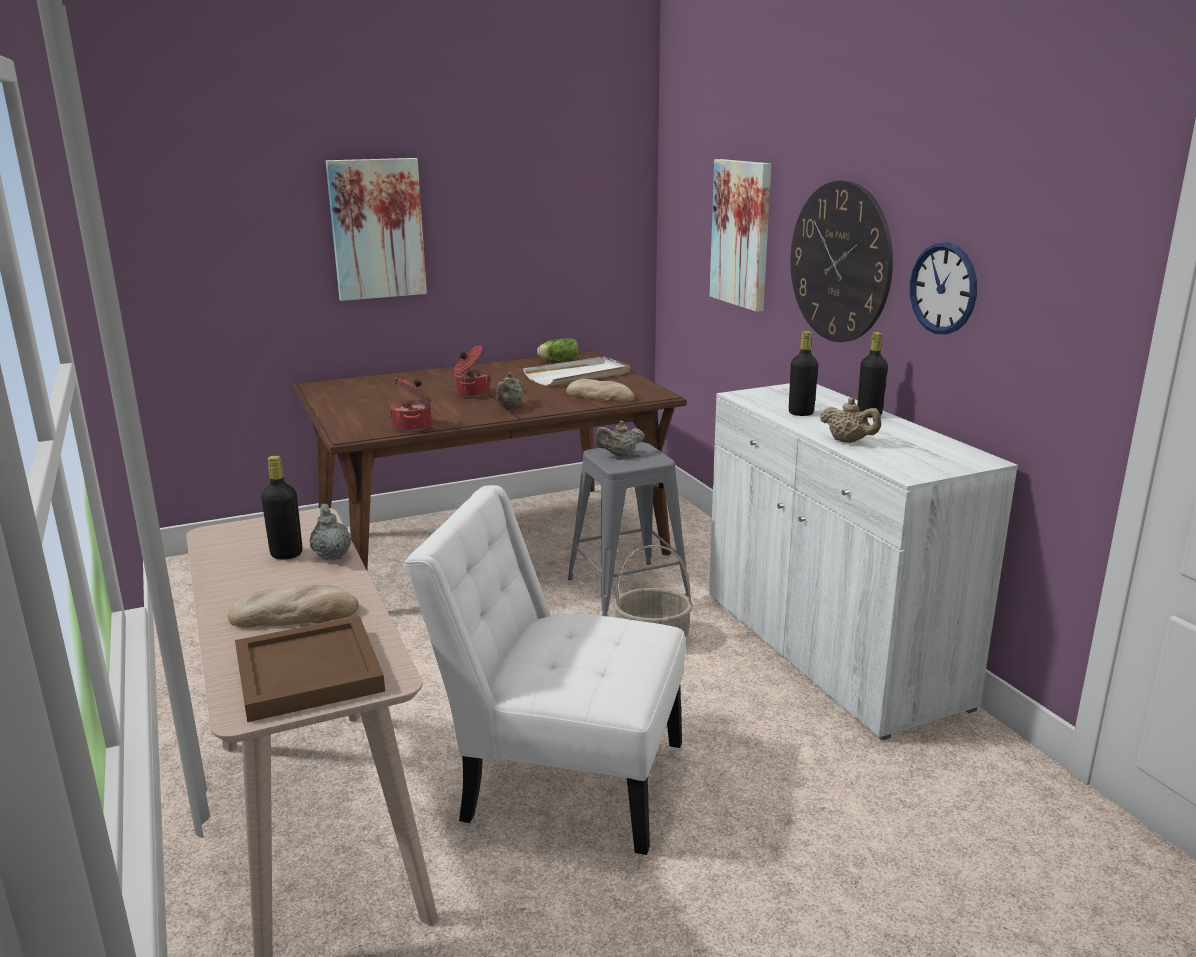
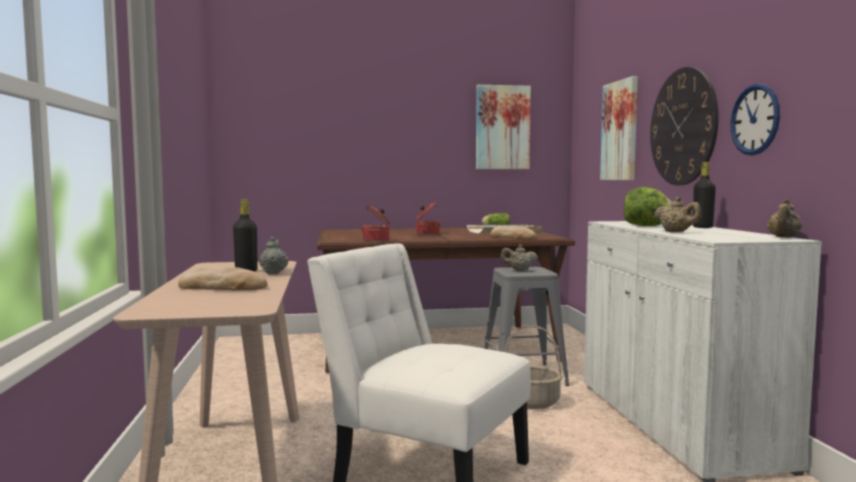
camera: 15 degrees right, 15 degrees down
brown tray [235,616,385,722] -> none
picture [326,158,427,301] -> picture moved to [476,85,531,169]
beige teapot [496,372,524,408] -> beige teapot moved to [767,199,802,238]
black bottle [789,331,818,416] -> lettuce [623,187,672,226]

